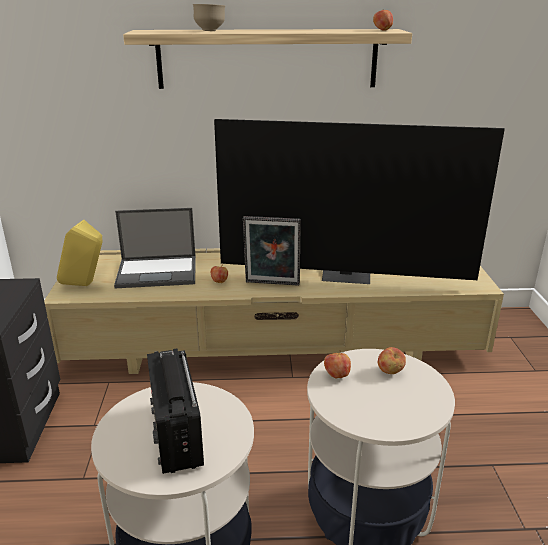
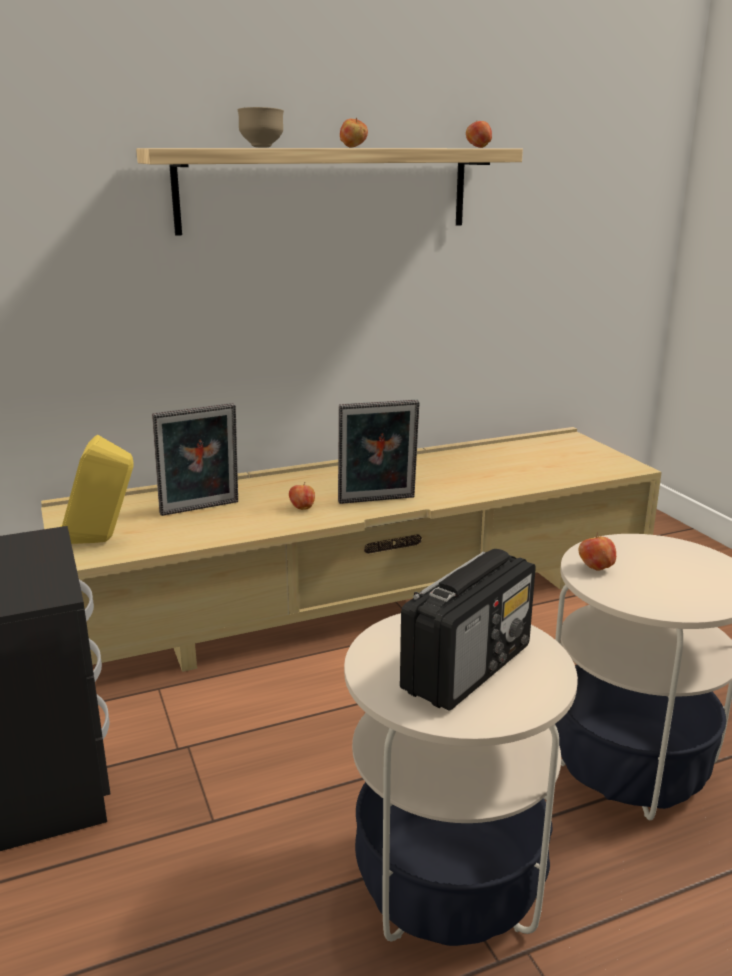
camera: 20 degrees left, 5 degrees down
laptop [114,208,196,288] -> picture frame [152,403,238,516]
radio [147,348,204,474] -> radio turned 105 degrees counterclockwise [400,549,536,711]
television [214,119,505,284] -> none
apple [378,347,406,374] -> apple moved to [340,118,368,148]

